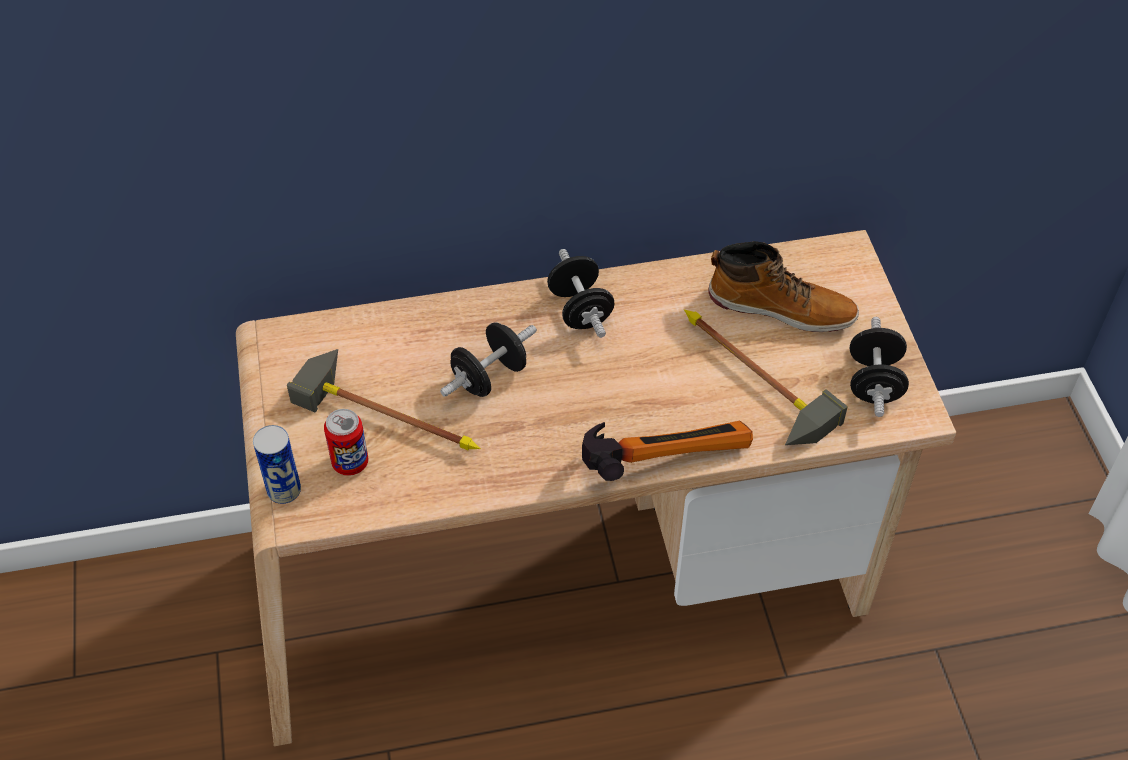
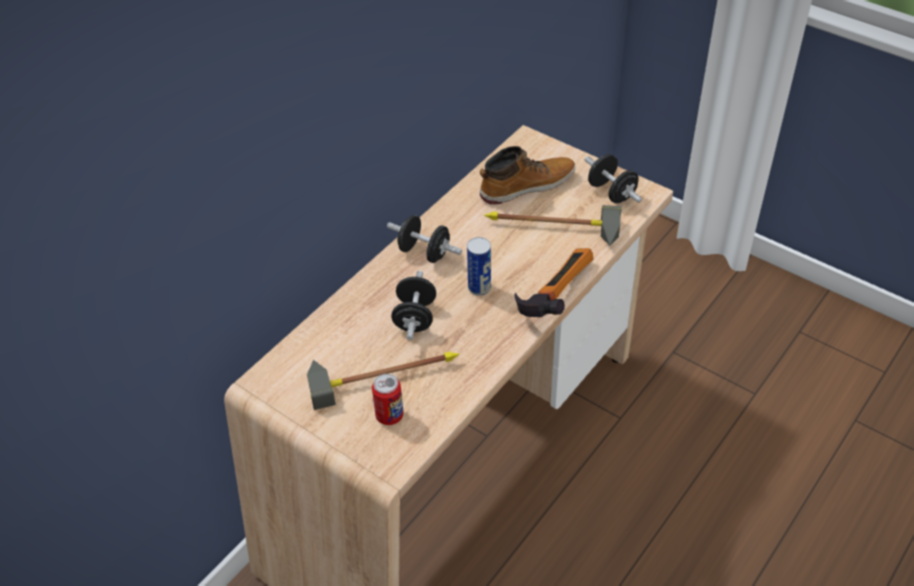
camera: 40 degrees left, 5 degrees down
can [253,425,301,504] -> can moved to [467,237,491,296]

